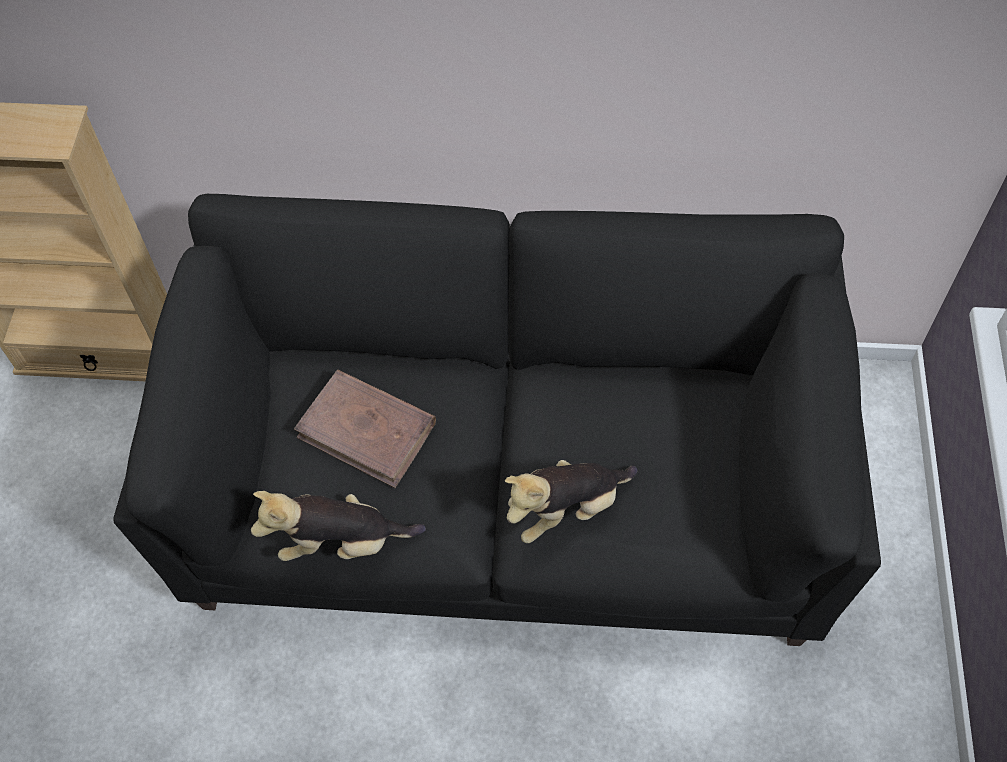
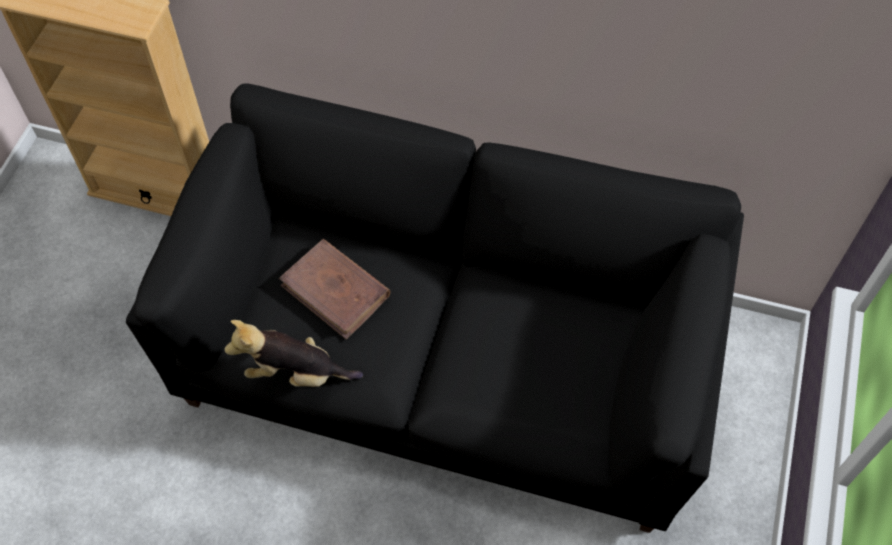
camera: 10 degrees right, 0 degrees up
plush toy [505,460,637,543] -> none

